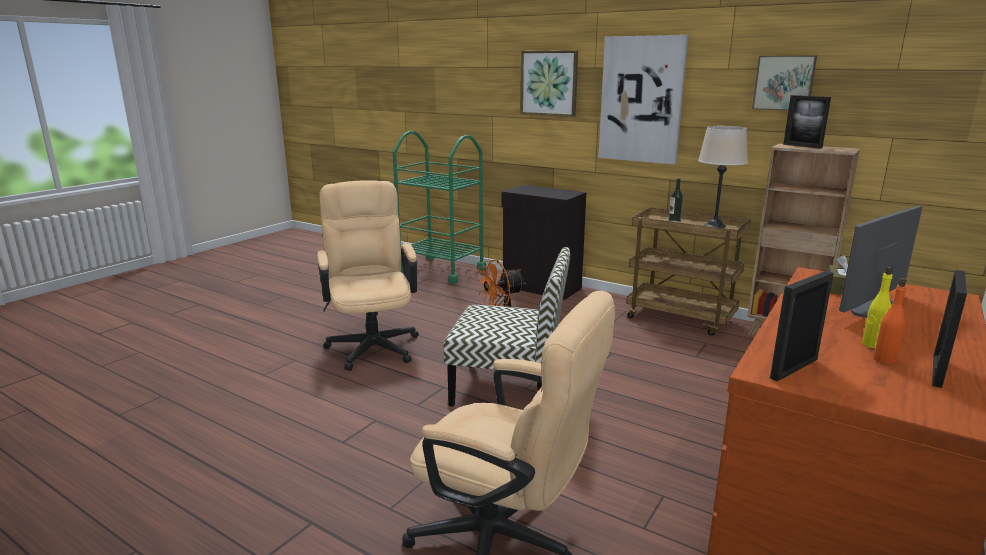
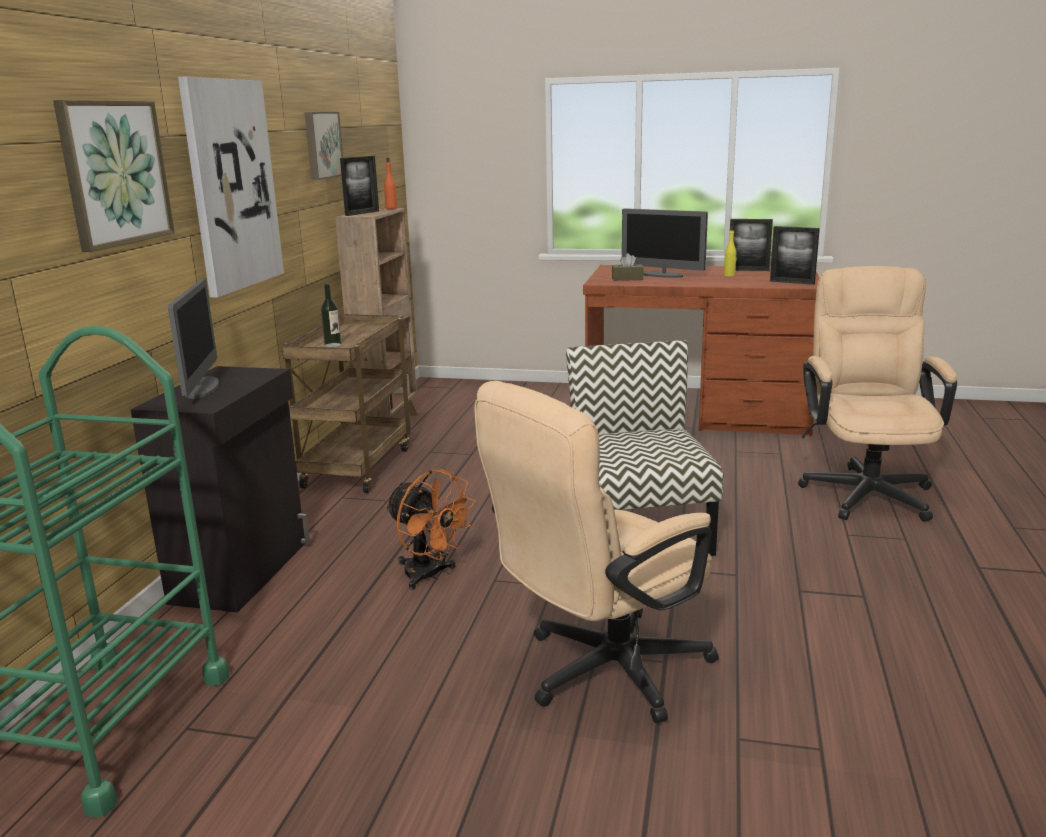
camera: 110 degrees left, 0 degrees up
beige table lamp [698,126,748,228] -> none
orange bottle [874,278,907,364] -> orange bottle moved to [384,158,397,209]
none -> monitor [168,279,219,399]

